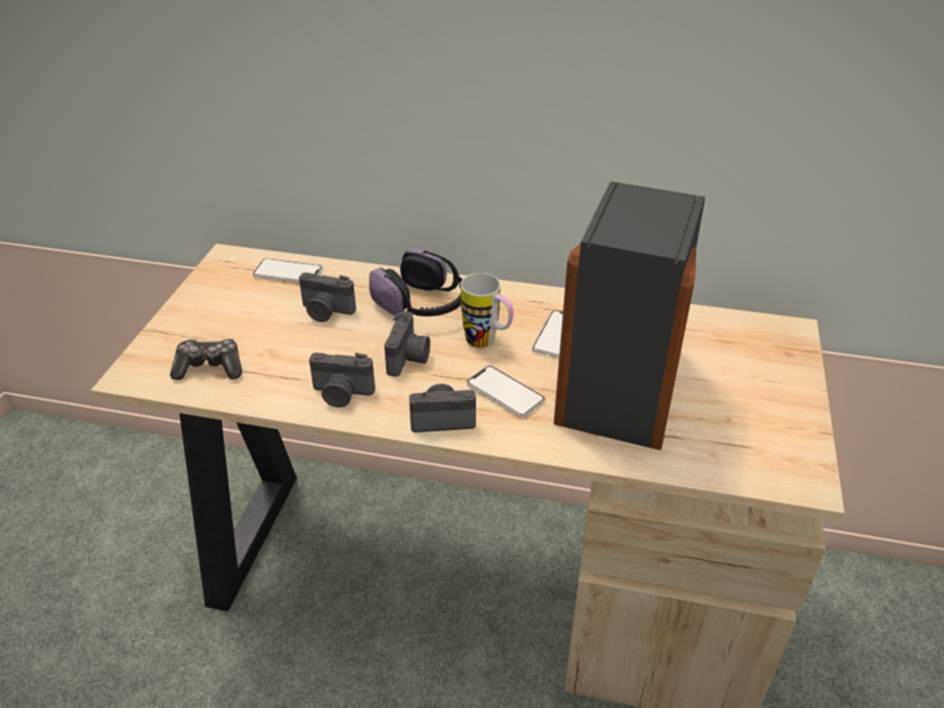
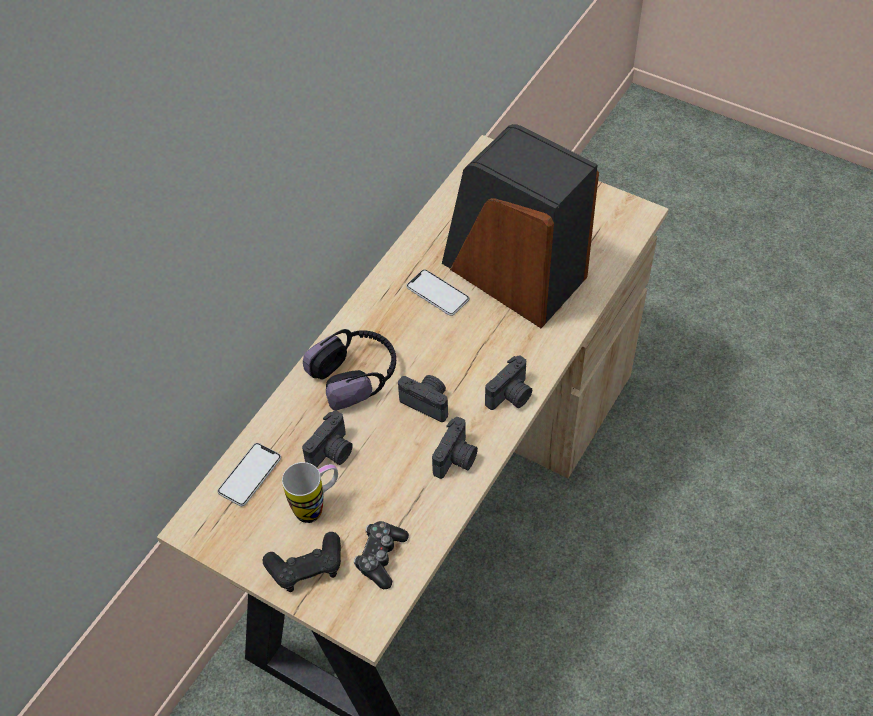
camera: 70 degrees left, 15 degrees up
camera [409,384,476,432] -> camera turned 150 degrees counterclockwise [485,355,532,410]
mug [461,273,513,348] -> mug moved to [282,462,338,523]
phone [466,366,545,418] -> none
none -> black game controller [262,532,341,592]

